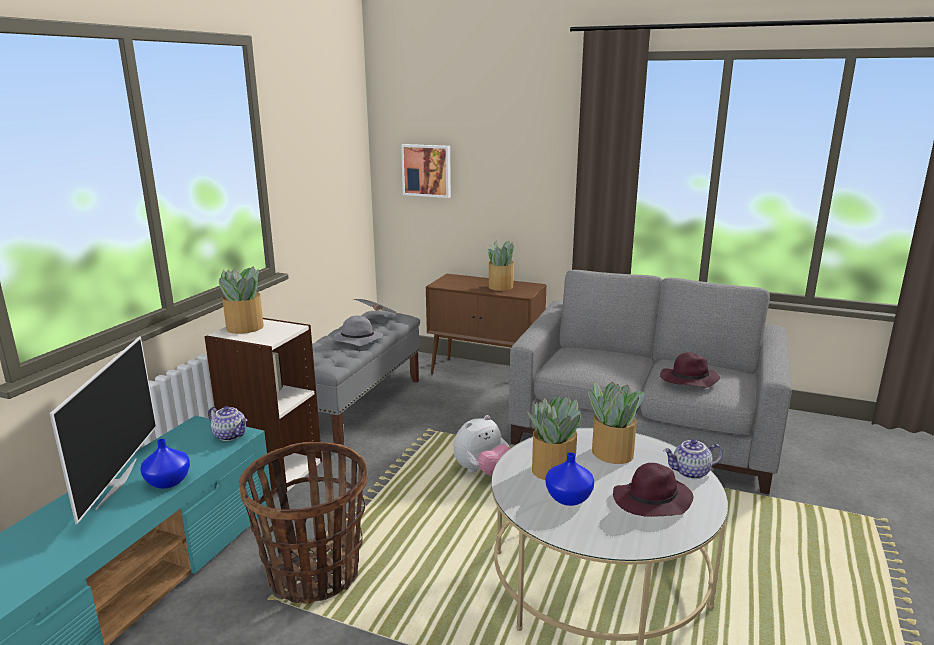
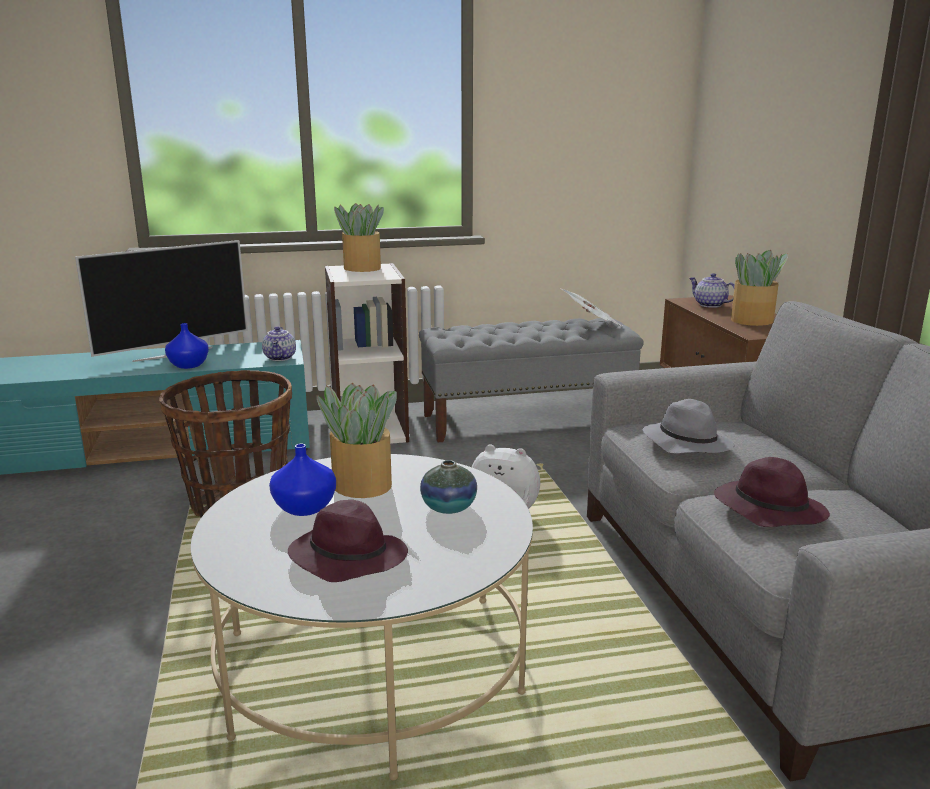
camera: 55 degrees right, 0 degrees up
grey hat [332,315,383,346] -> grey hat moved to [643,399,734,454]
picture [401,144,451,198] -> none
potted plant [588,382,644,464] -> vase [420,460,477,514]
teapot [663,439,723,479] -> teapot moved to [689,273,735,308]

